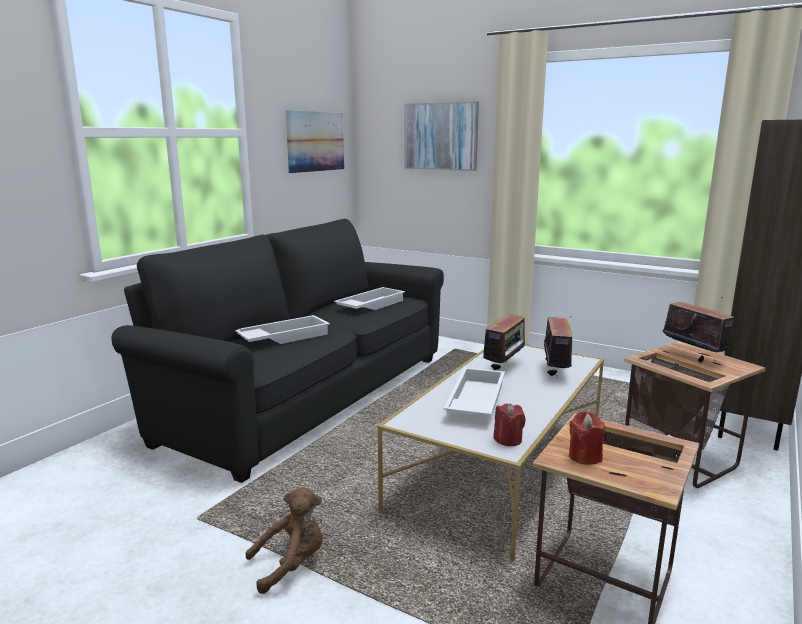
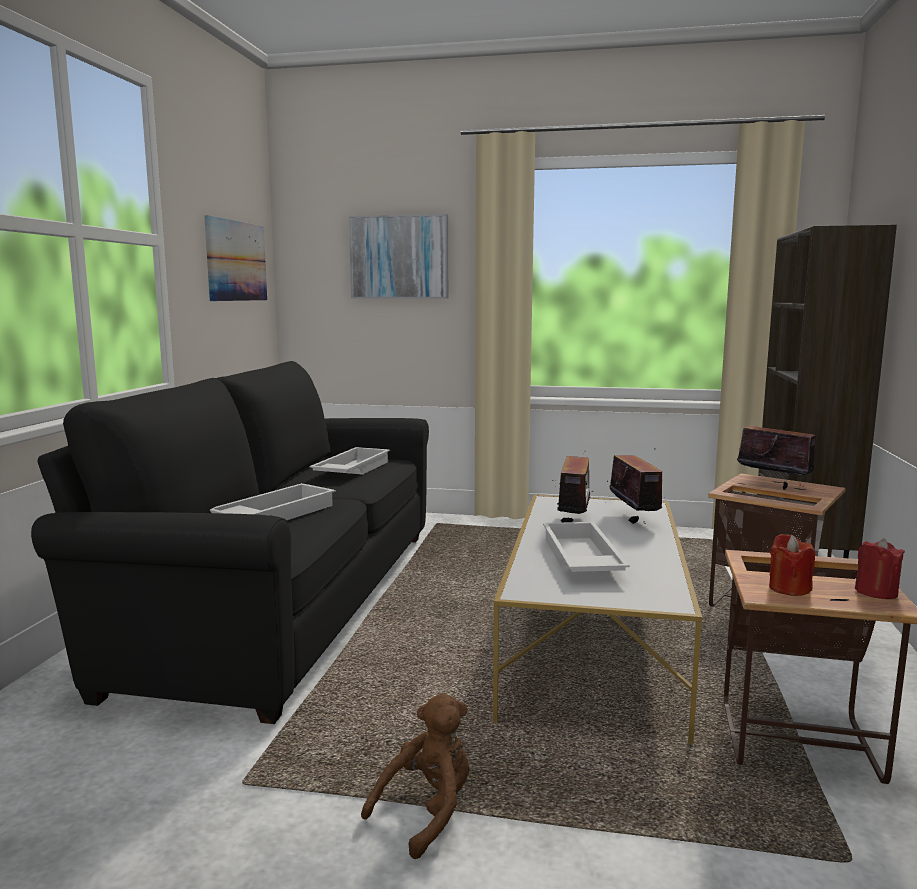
camera: 20 degrees left, 5 degrees down
red candle [493,403,526,446] -> red candle moved to [855,538,905,599]

